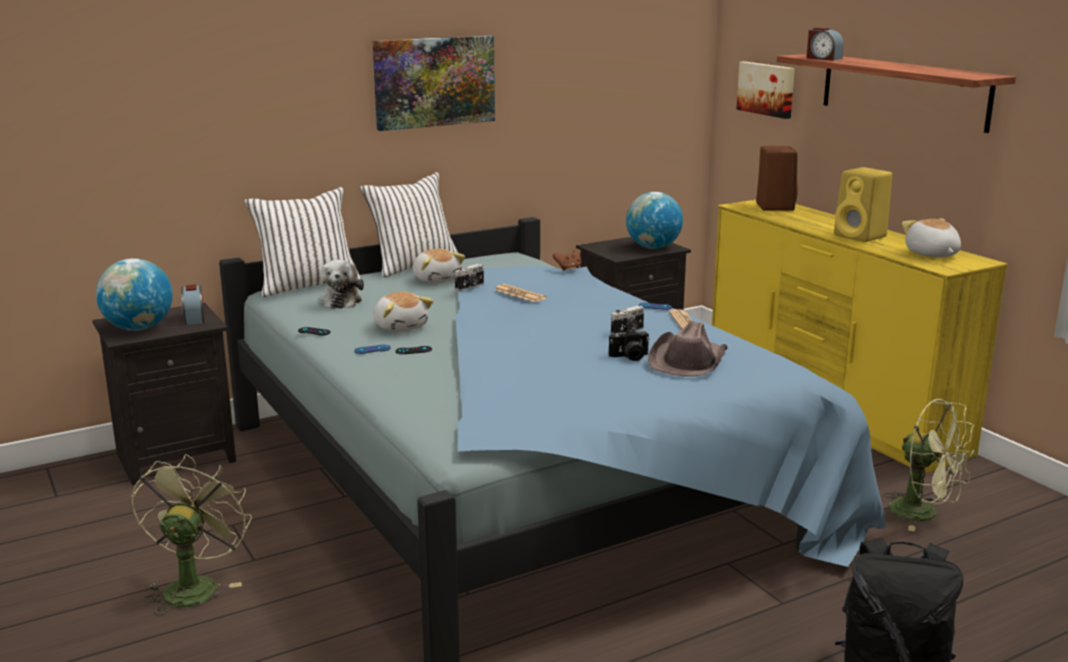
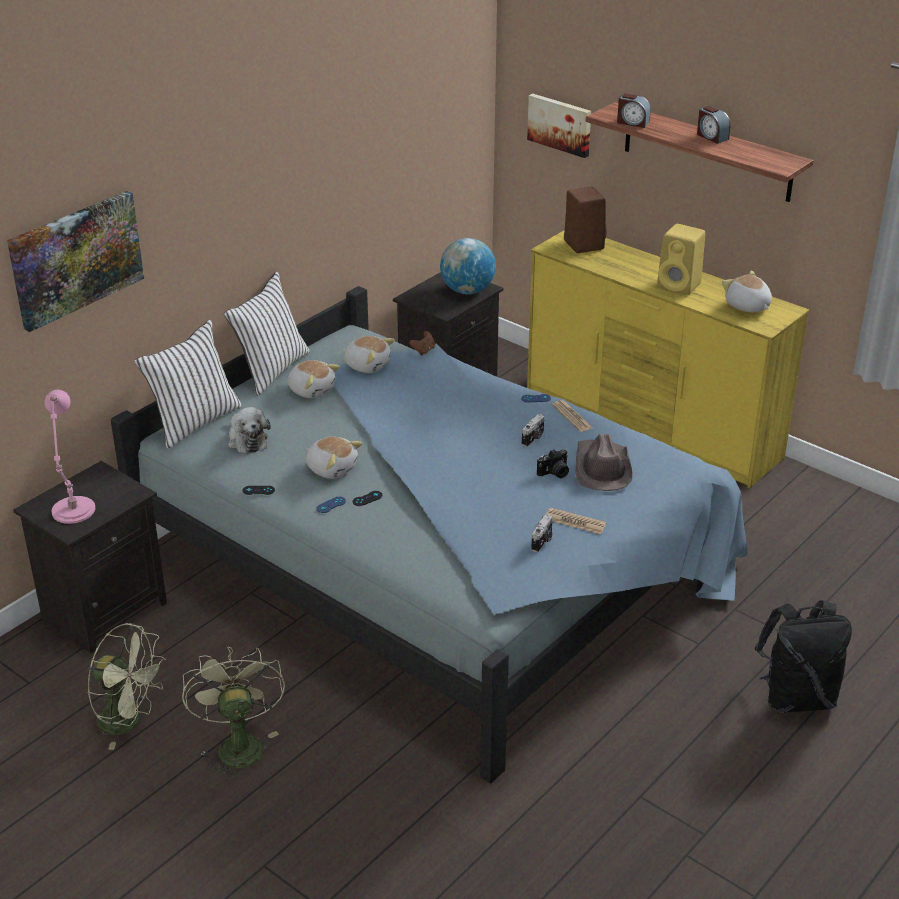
camera: 20 degrees left, 15 degrees up
globe [96,258,173,331] -> pink table lamp [45,390,95,524]
alarm clock [181,284,205,325] -> alarm clock moved to [697,106,730,144]
picture [373,35,495,131] -> picture moved to [7,191,144,332]
camera [455,264,484,291] -> camera moved to [531,514,553,553]
newspaper [495,284,547,302] -> newspaper moved to [546,508,607,534]
green fan [883,399,976,531] -> green fan moved to [88,623,166,750]
none -> plush toy [342,336,395,373]

